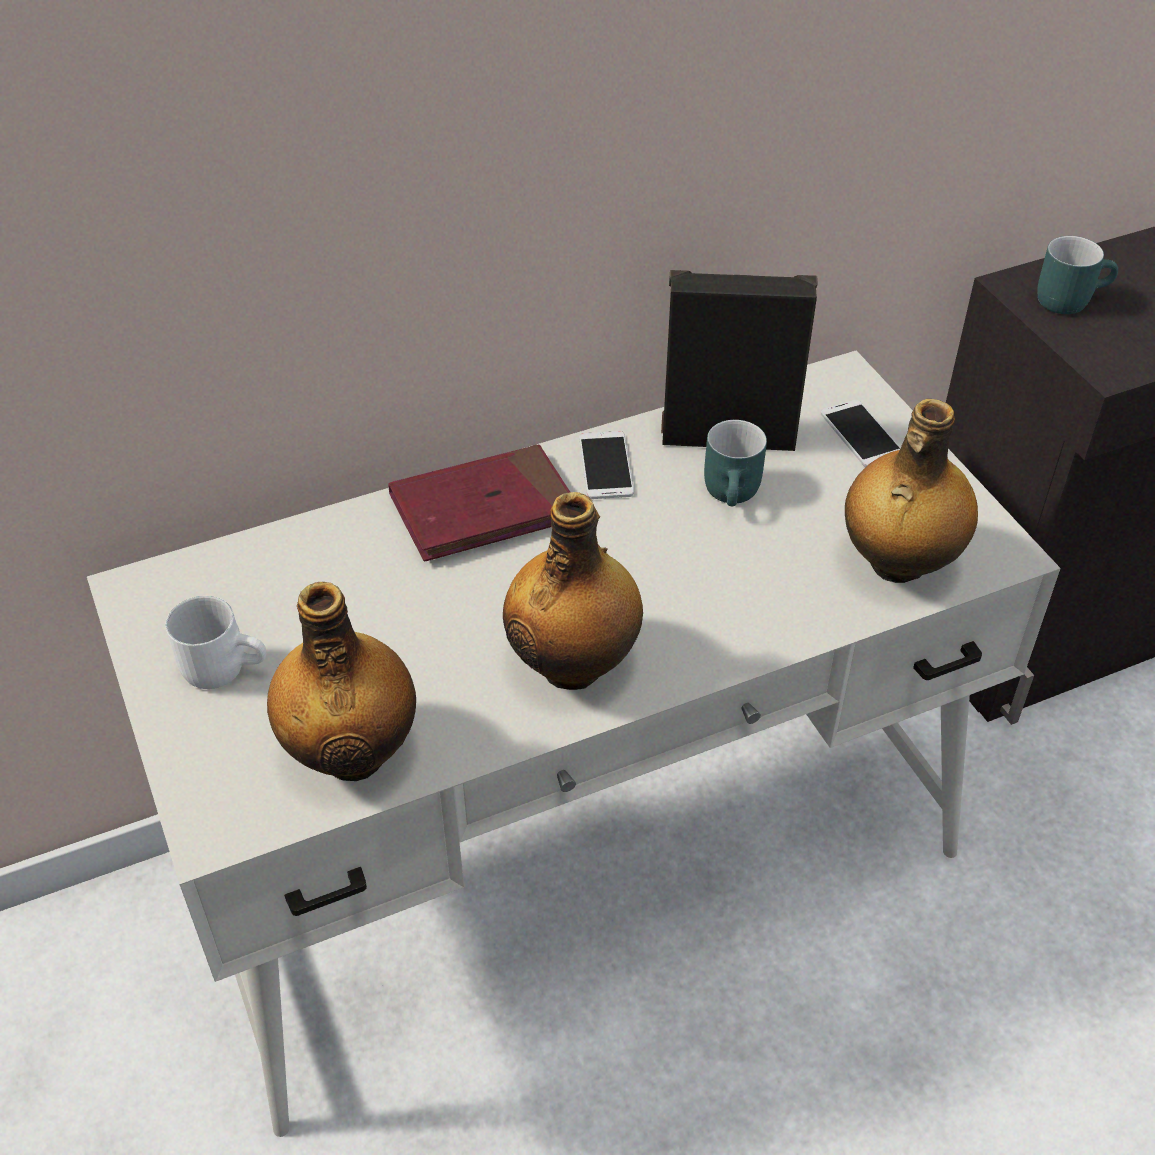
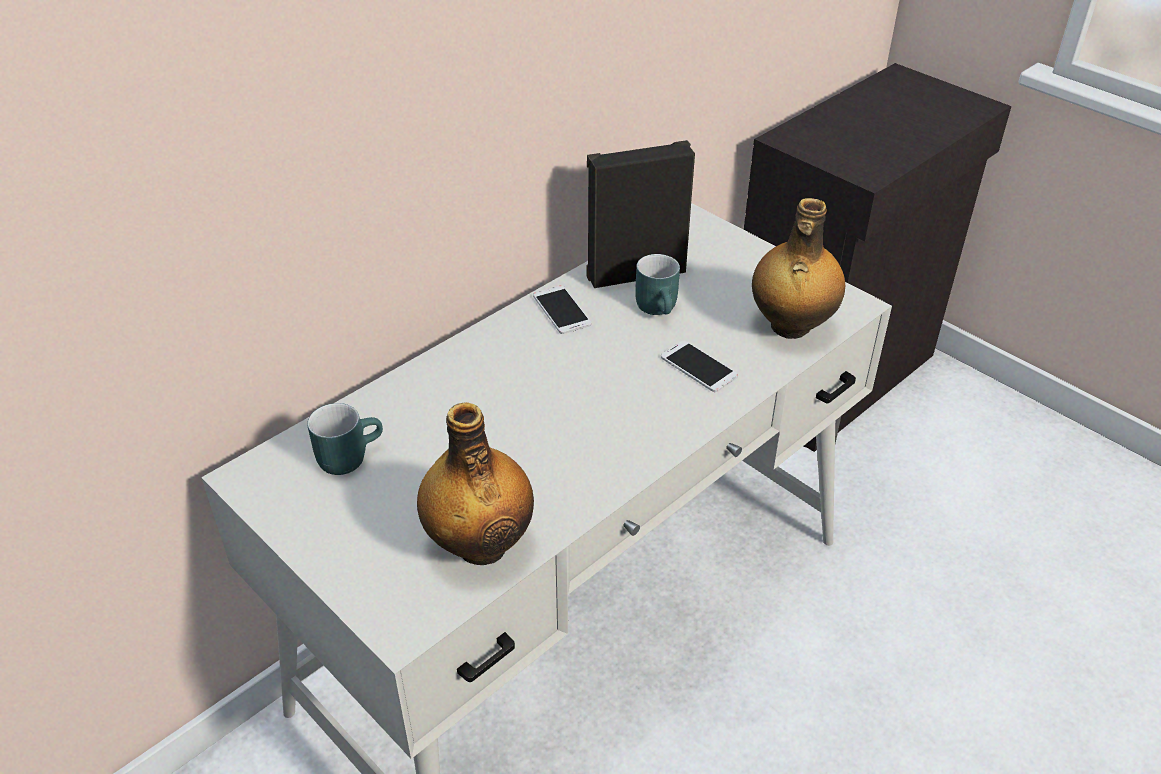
camera: 20 degrees left, 5 degrees down
white mug [165,596,266,689] -> none
red book [388,444,570,561] -> none
bottle [503,492,643,690] -> none
phone [821,400,900,467] -> phone moved to [661,341,738,392]
turquoise mug [1037,236,1118,314] -> turquoise mug moved to [307,403,383,475]

